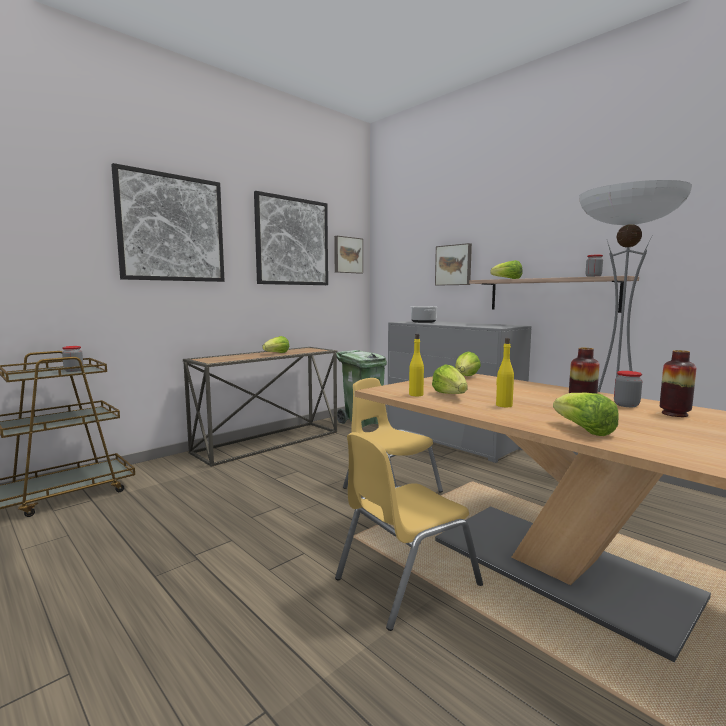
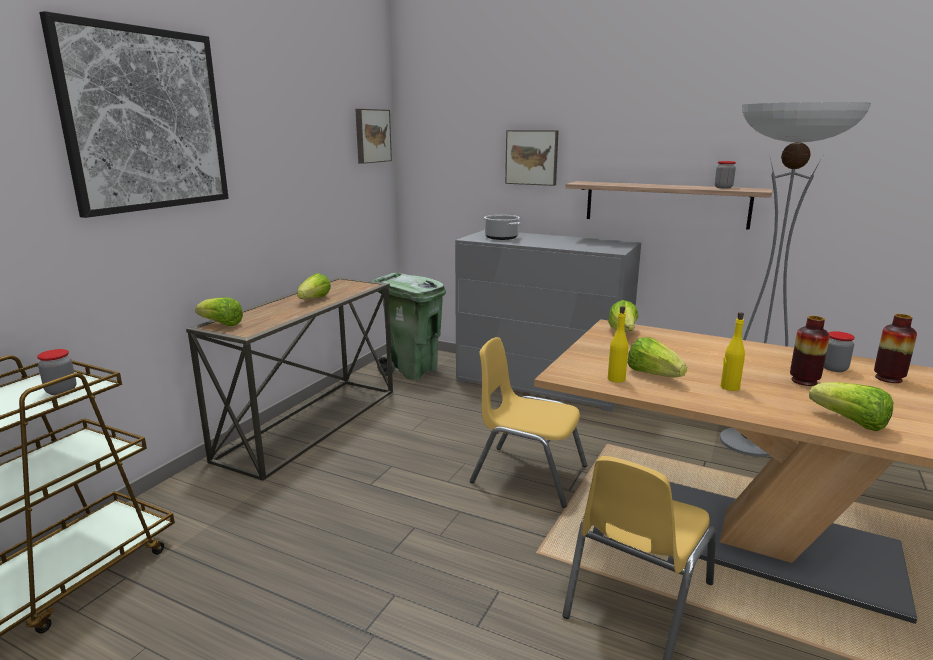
camera: 20 degrees left, 10 degrees up
picture [254,191,328,285] -> none
lettuce [490,260,522,279] -> lettuce moved to [195,297,243,326]

